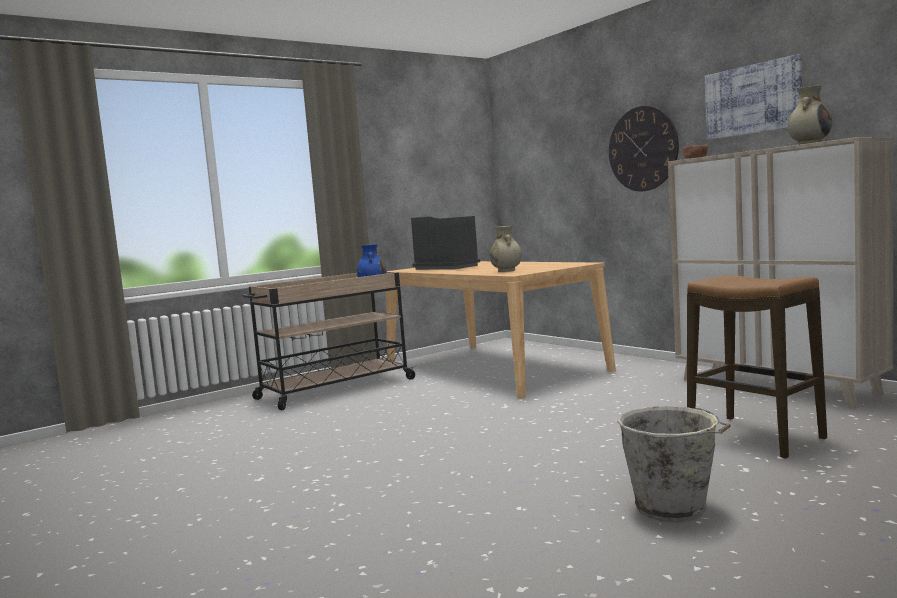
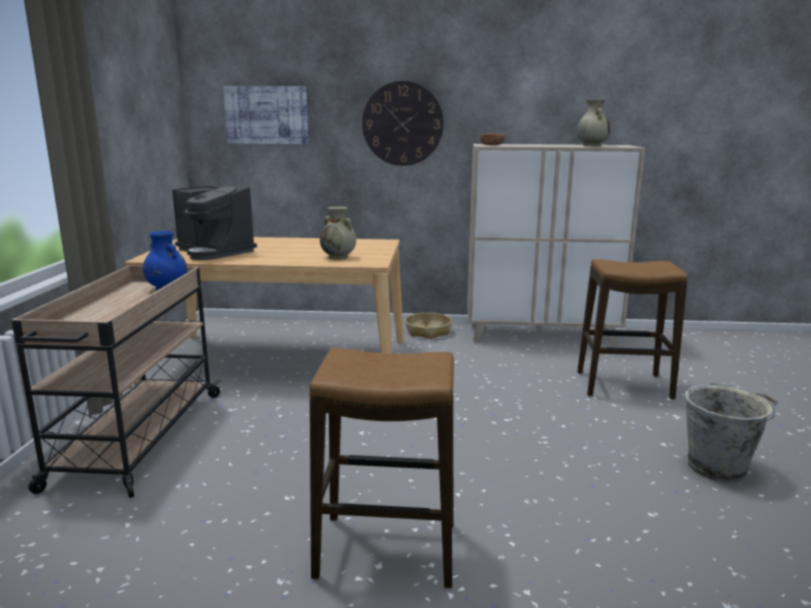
camera: 50 degrees left, 10 degrees up
coffee machine [411,216,480,270] -> coffee machine turned 135 degrees counterclockwise [172,185,257,260]
picture [705,54,802,140] -> picture moved to [223,86,308,144]
none -> stool [309,348,454,588]
none -> basket [405,313,452,339]

